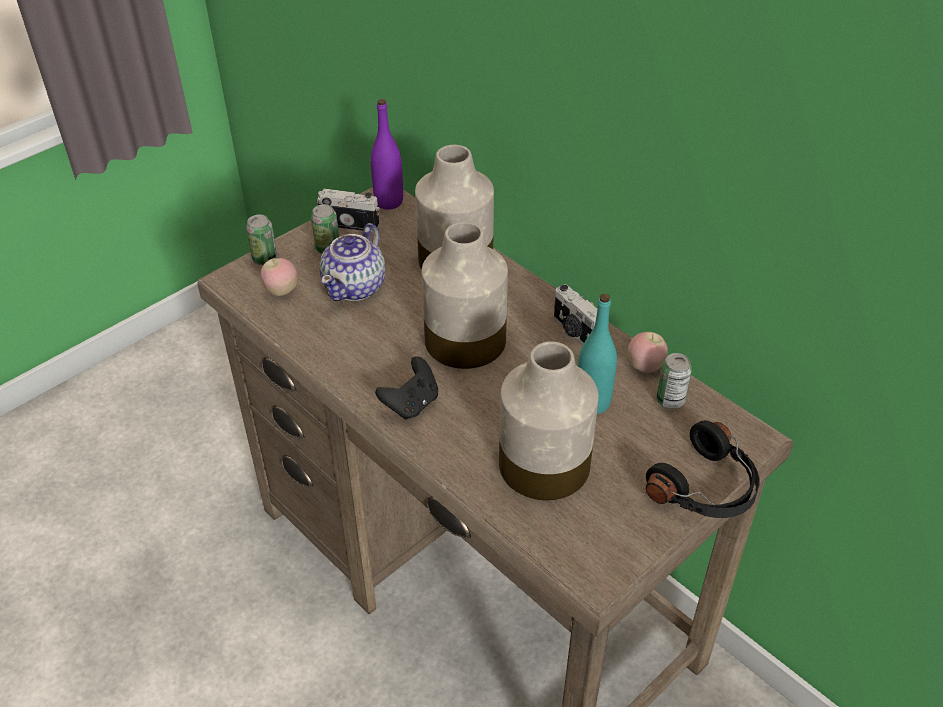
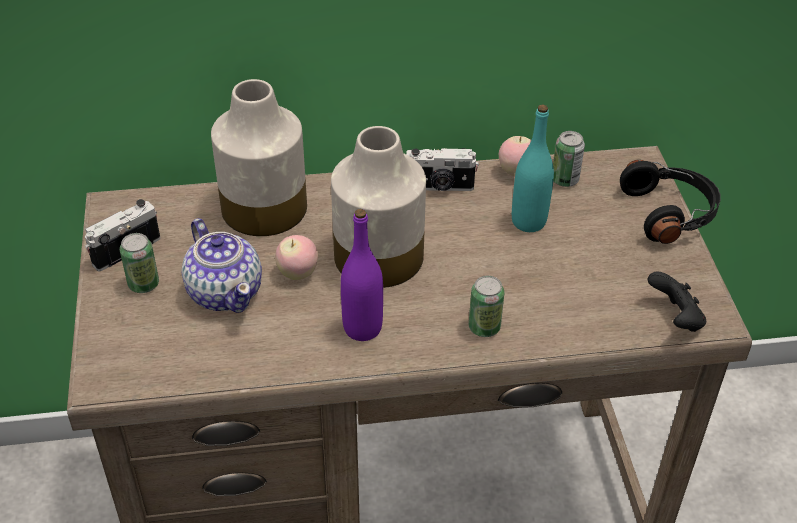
camera: 55 degrees left, 0 degrees up
can [246,214,277,265] -> can moved to [469,276,505,337]
apple [260,258,297,296] -> apple moved to [275,235,318,280]
purple bottle [371,99,403,210] -> purple bottle moved to [341,209,383,341]
black game controller [375,356,438,420] -> black game controller moved to [648,272,706,332]
beige vase [499,341,599,500] -> none

